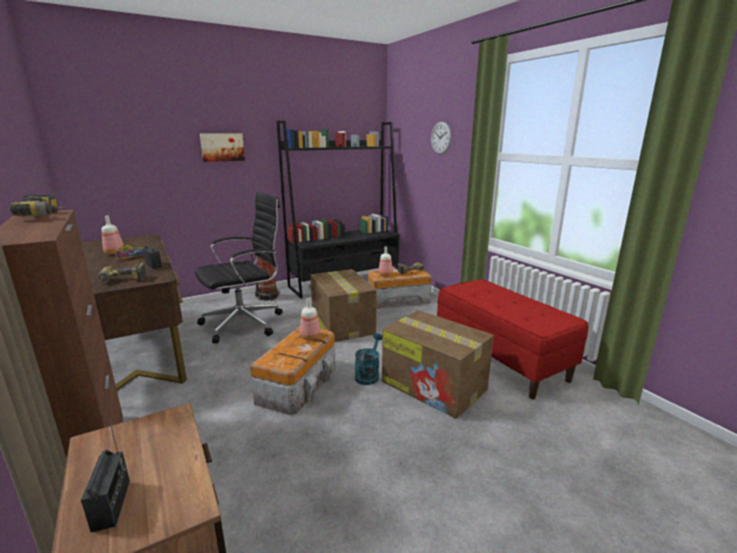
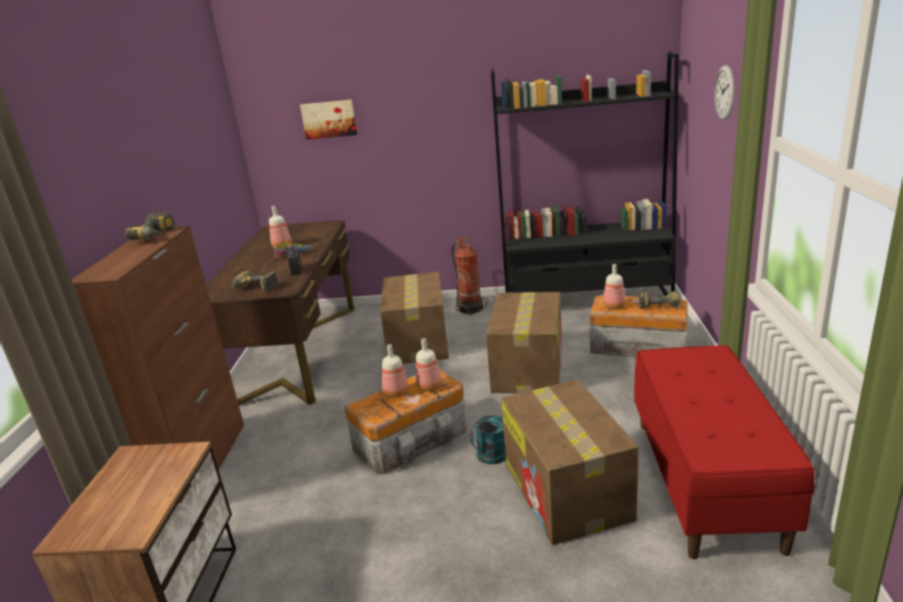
camera: 35 degrees right, 5 degrees up
radio [81,418,130,532] -> none
black office chair [195,192,283,343] -> cardboard box [380,272,449,364]
picture [200,134,245,162] -> picture moved to [300,100,357,140]
none -> bottle [382,344,409,398]

